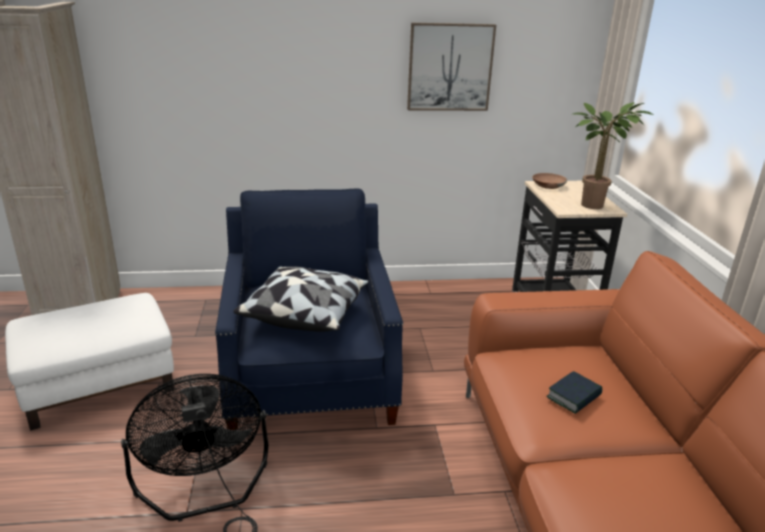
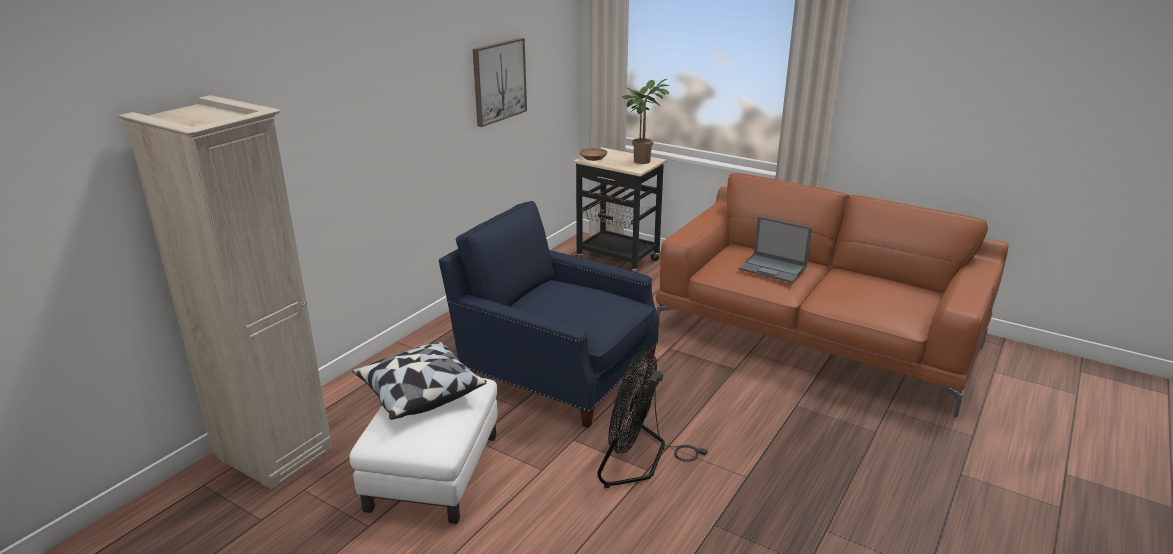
camera: 50 degrees left, 0 degrees up
pillow [233,266,369,332] -> pillow moved to [352,342,487,420]
book [546,371,602,414] -> laptop [739,216,812,283]

